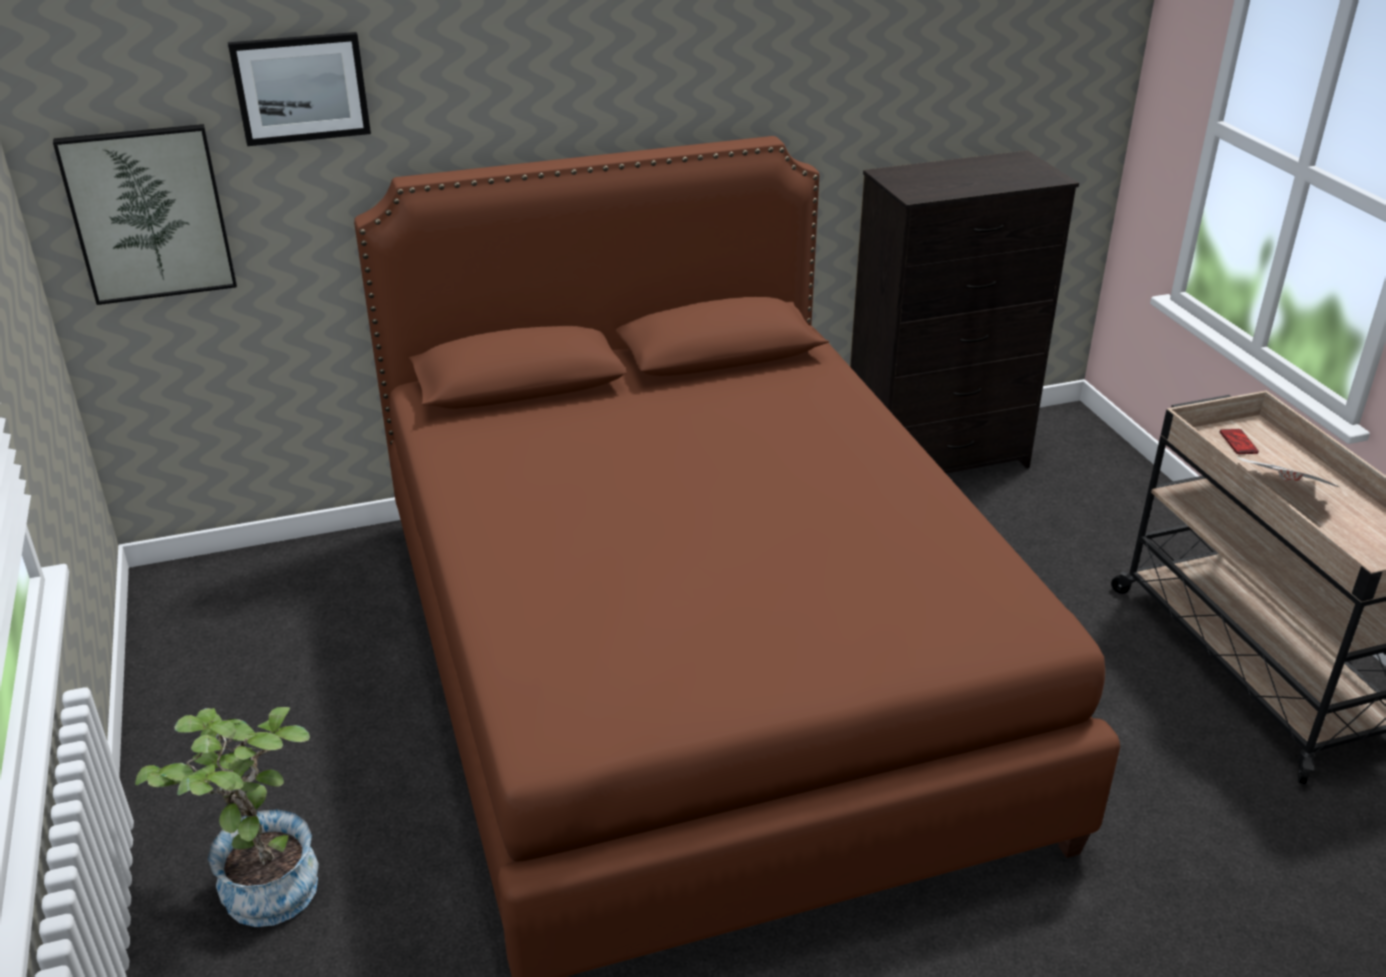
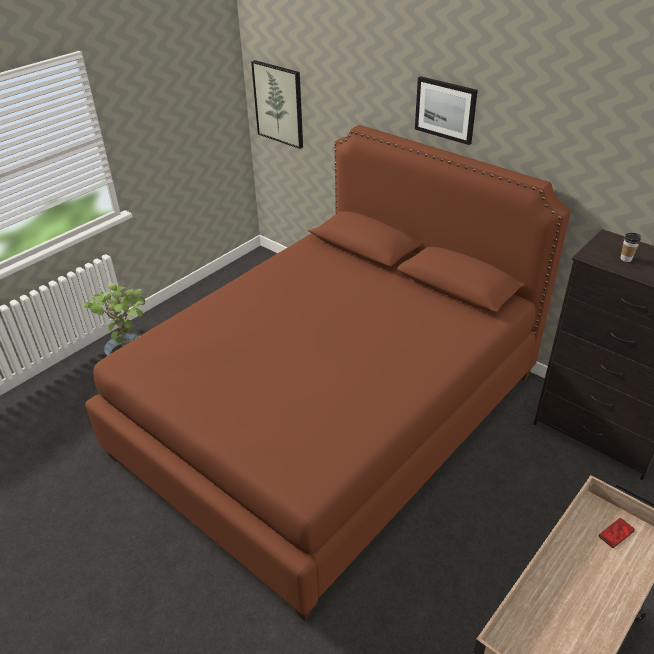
camera: 60 degrees right, 5 degrees up
picture [228,32,371,146] -> picture moved to [415,76,478,145]
newspaper [1237,457,1339,487] -> none
none -> cup [621,233,641,262]

